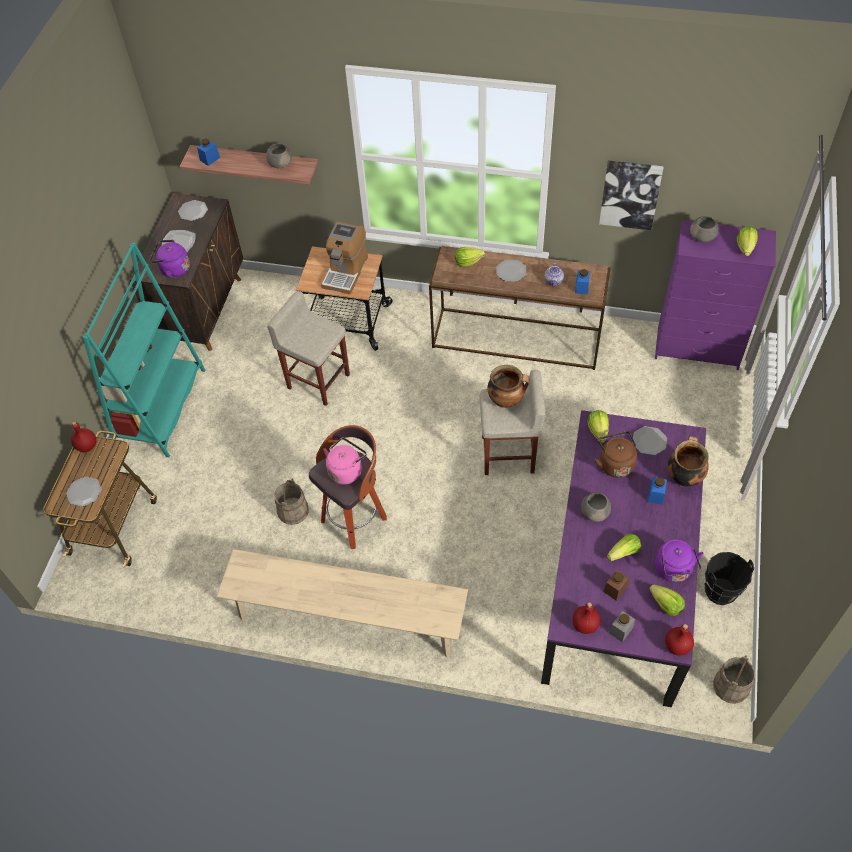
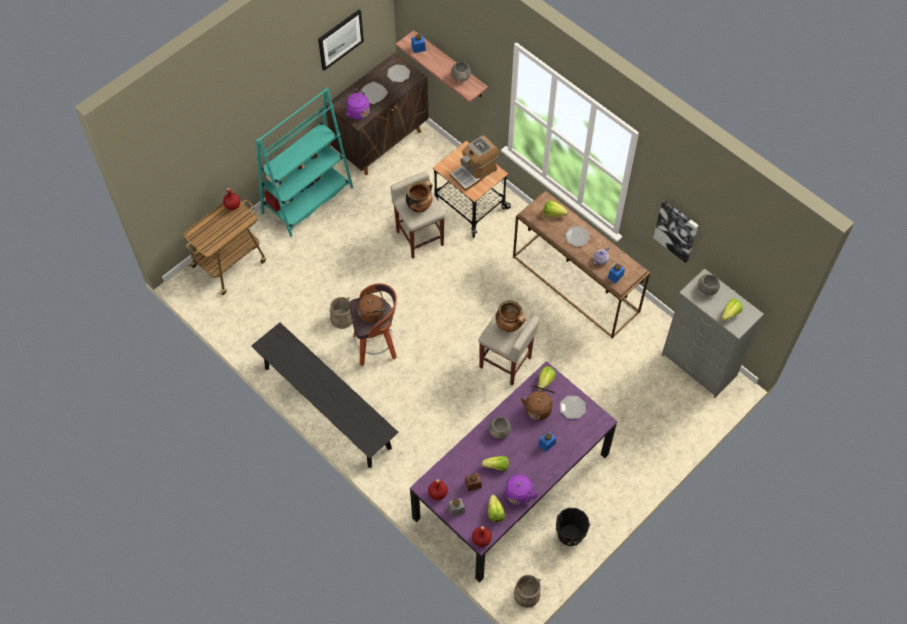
camera: 30 degrees right, 5 degrees up
plate [66,477,102,507] -> none
beige bench [217,549,468,658] -> black bench [251,322,399,468]
pink kettle [323,438,367,484] -> brown kettle [358,290,387,323]
purple dresser [655,220,776,370] -> grey dresser [661,268,764,399]
cooking pot [668,436,709,487] -> cooking pot moved to [406,181,433,213]
none -> picture [318,10,364,71]

